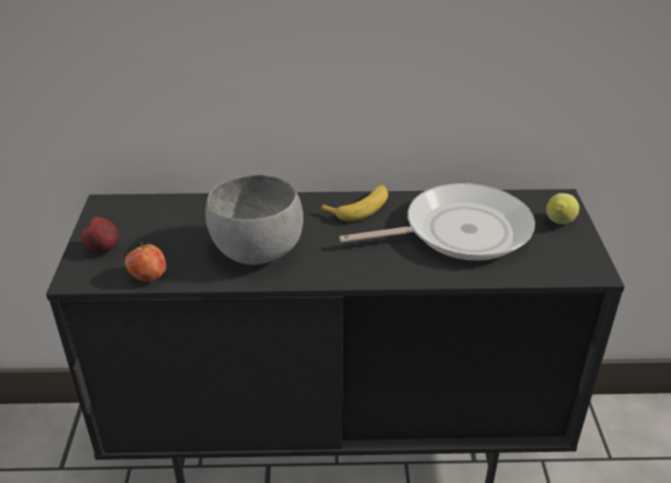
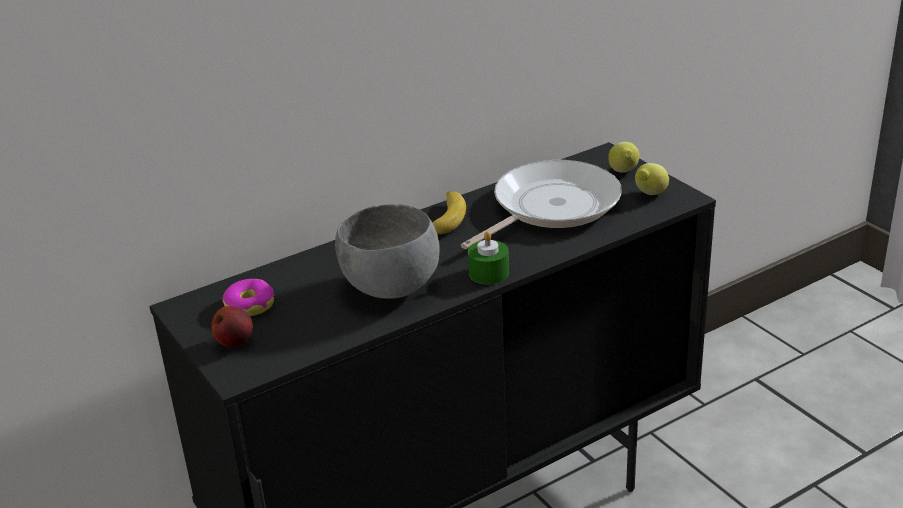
camera: 30 degrees left, 5 degrees down
apple [125,242,166,282] -> none
none -> donut [222,279,274,316]
none -> green candle [468,231,509,284]
none -> lemon [635,163,669,195]

